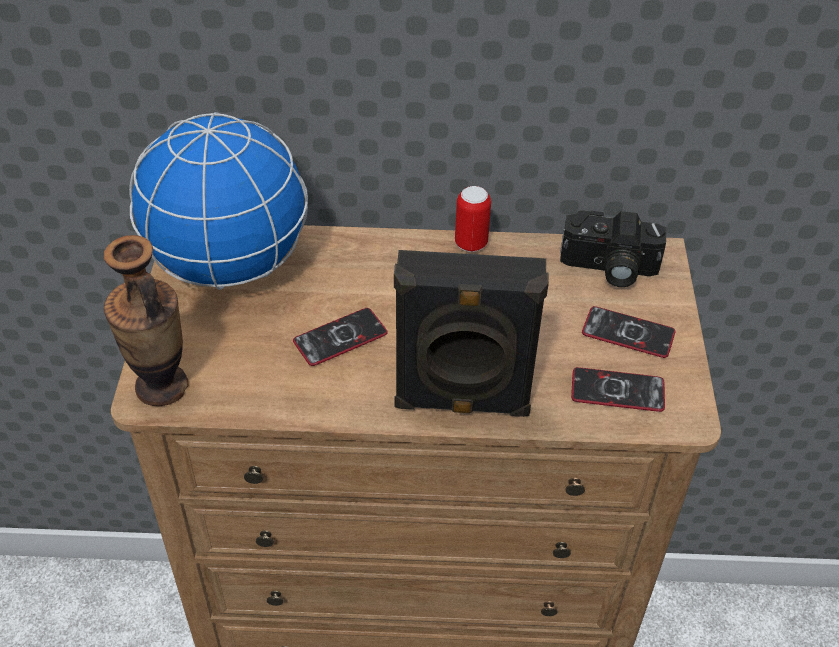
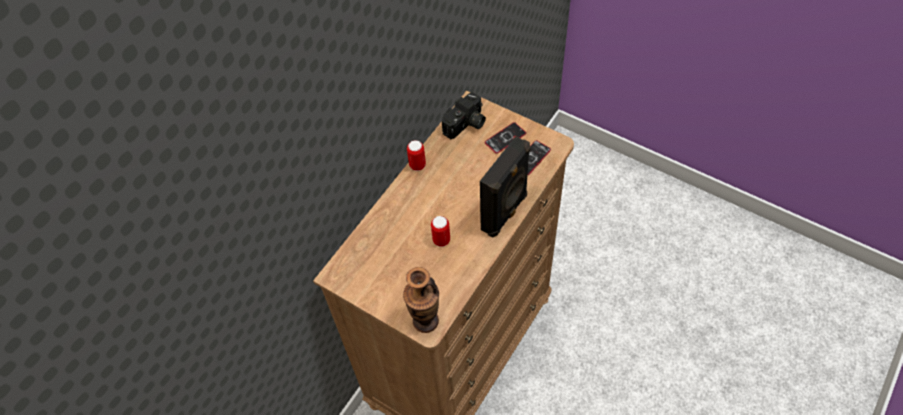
camera: 55 degrees left, 10 degrees up
globe [129,112,308,290] -> none
phone [293,308,388,366] -> can [431,216,450,247]

